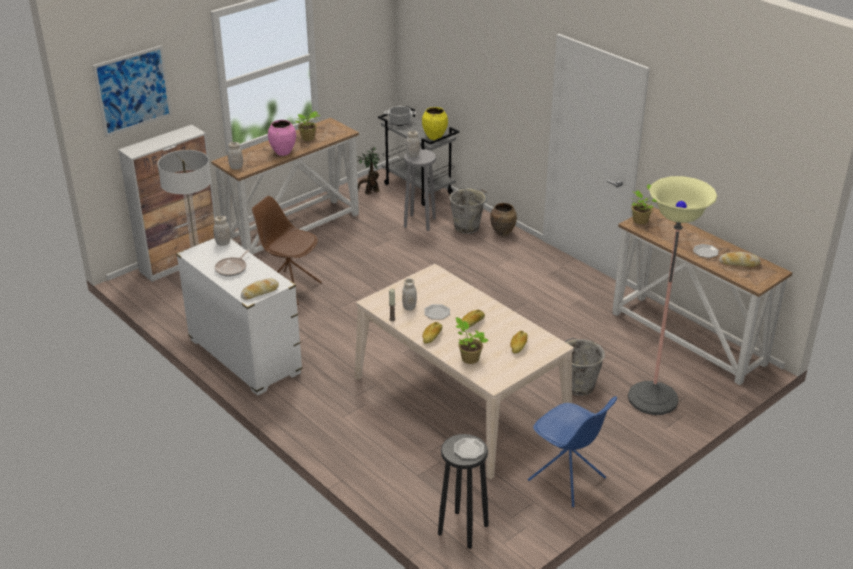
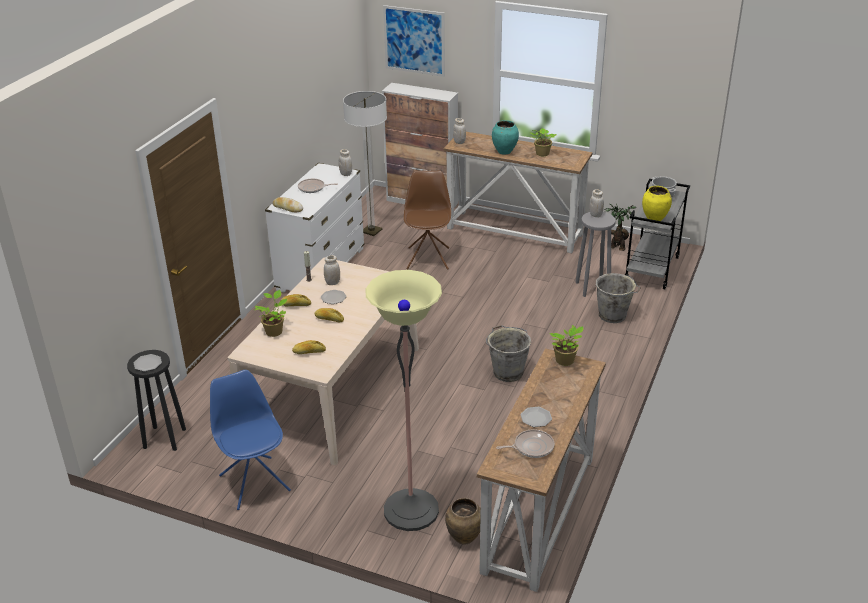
camera: 65 degrees right, 0 degrees up
pink vase [268,120,296,156] -> turquoise vase [492,120,519,155]
brown vase [490,203,517,236] -> brown vase moved to [445,498,481,545]
blue chair [528,396,617,507] -> blue chair turned 135 degrees clockwise [210,370,291,510]
grey bucket [565,338,605,396] -> grey bucket moved to [486,325,531,382]
bread [719,252,760,267] -> frying pan [496,429,554,458]

